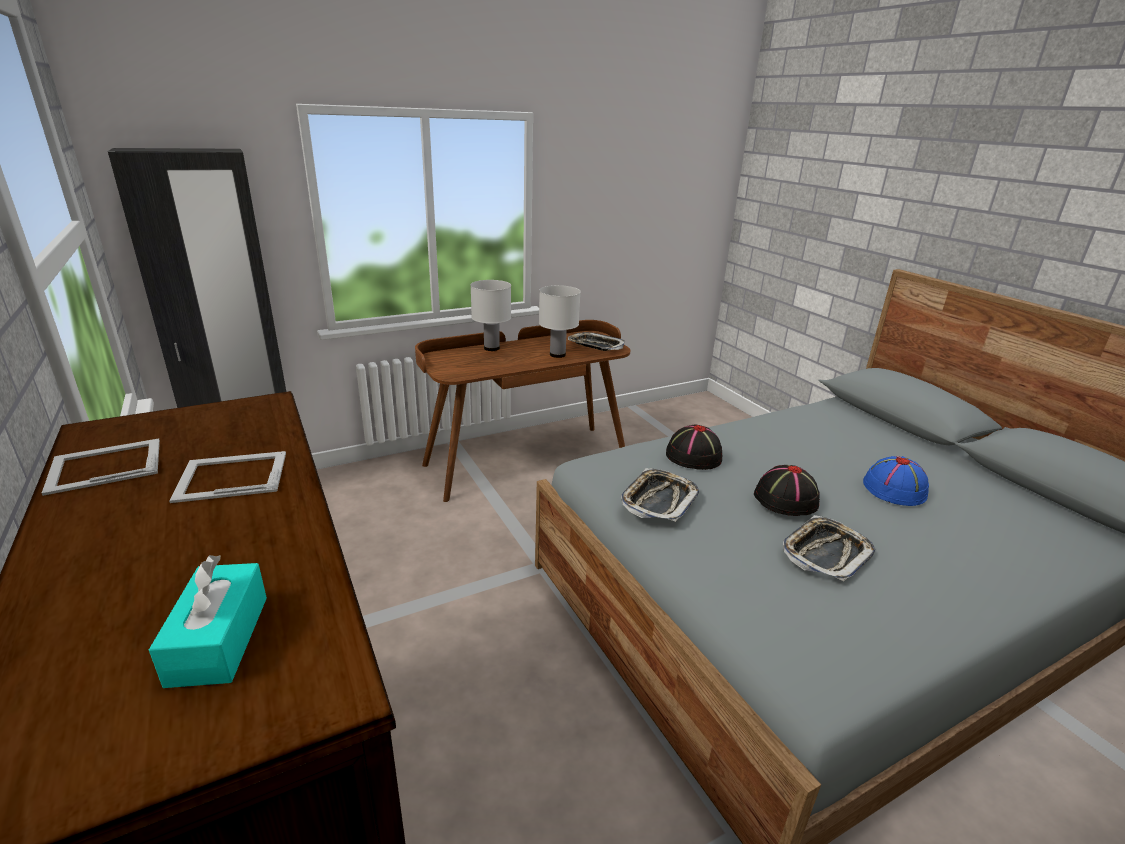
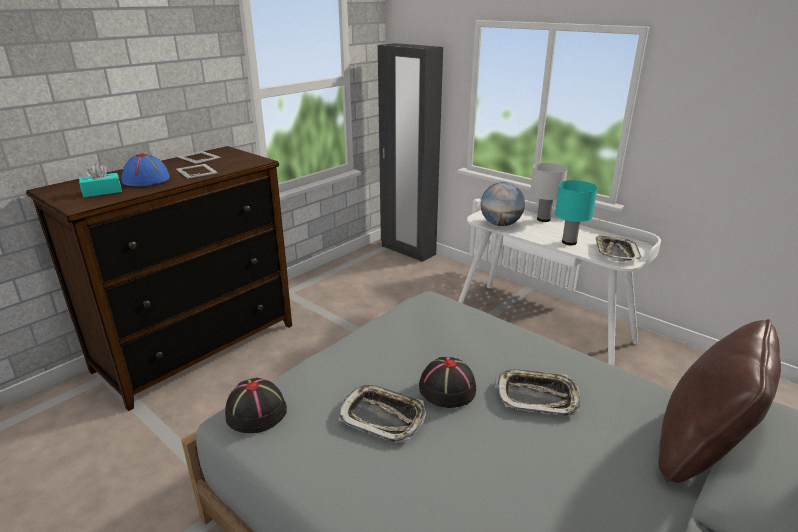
camera: 70 degrees right, 0 degrees up
brown desk [415,320,630,502] -> white desk [458,200,661,366]
white table lamp [539,285,581,358] -> turquoise table lamp [555,180,598,245]
tray [621,468,699,522] -> tray moved to [495,369,580,416]
black hat [666,424,722,470] -> black hat moved to [225,378,287,433]
blue hat [863,456,929,506] -> blue hat moved to [122,153,170,186]
none -> globe [480,182,525,226]
none -> brown pillow [658,319,781,483]

